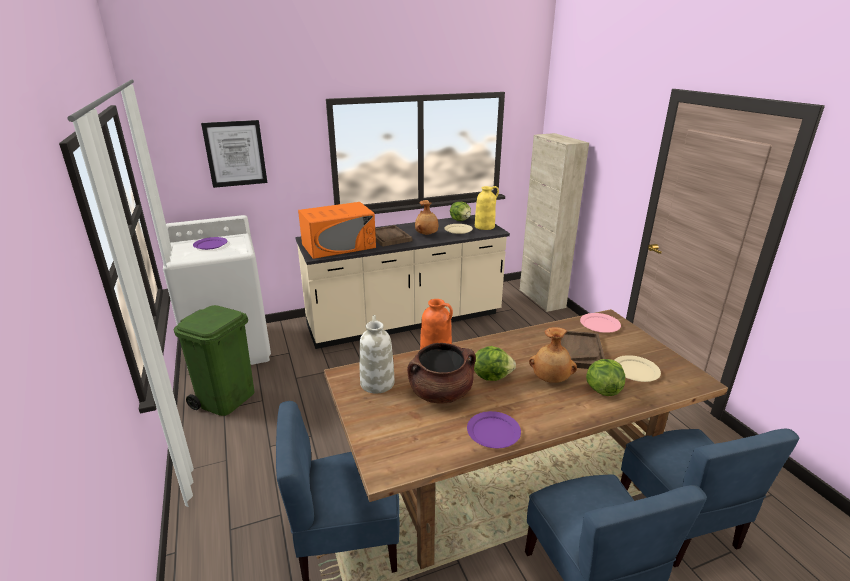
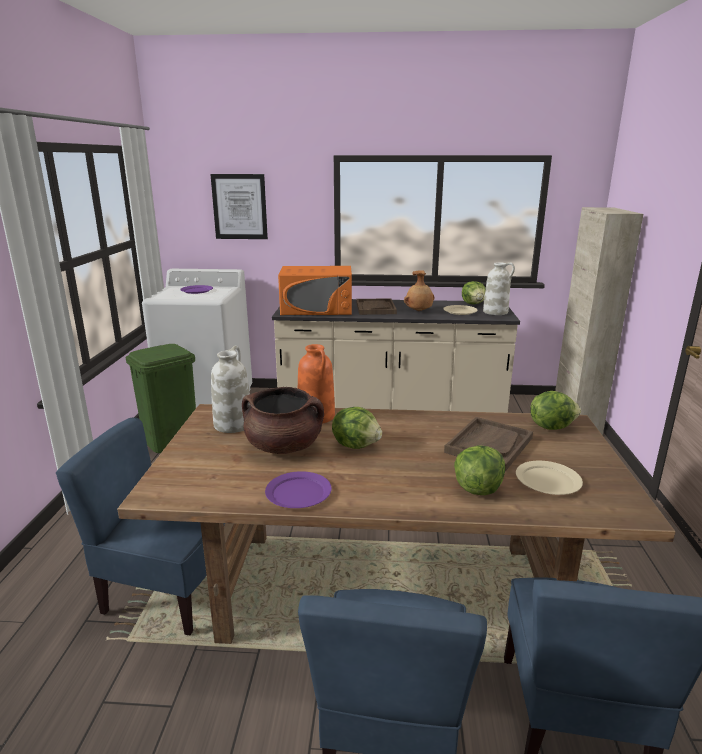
camera: 25 degrees right, 5 degrees down
yellow vase [475,186,499,230] -> white vase [483,262,515,315]
brown vase [529,327,577,383] -> none
pink plate [580,313,621,333] -> lettuce [530,391,581,430]

